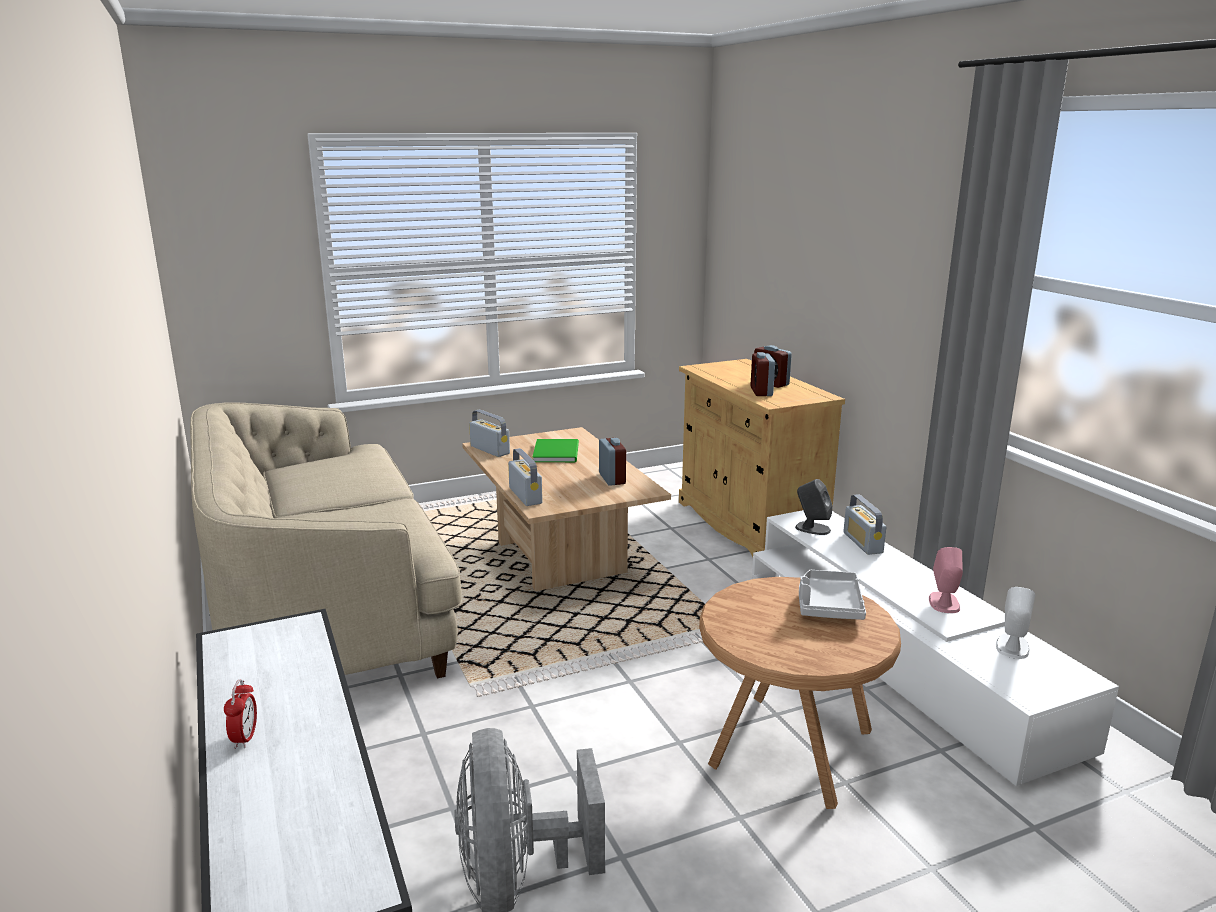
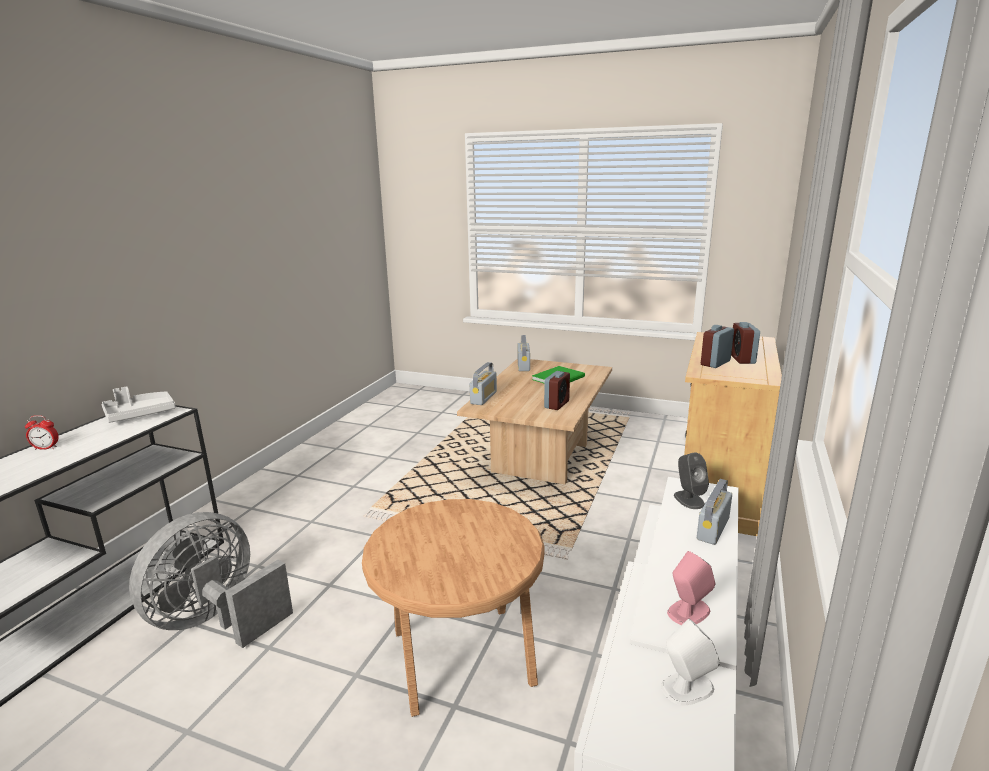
camera: 45 degrees right, 0 degrees up
beige sofa [190,402,462,679] -> none
alarm clock [224,679,257,749] -> alarm clock turned 45 degrees clockwise [25,415,59,450]
grey tray [799,570,866,620] -> grey tray moved to [101,386,176,423]

